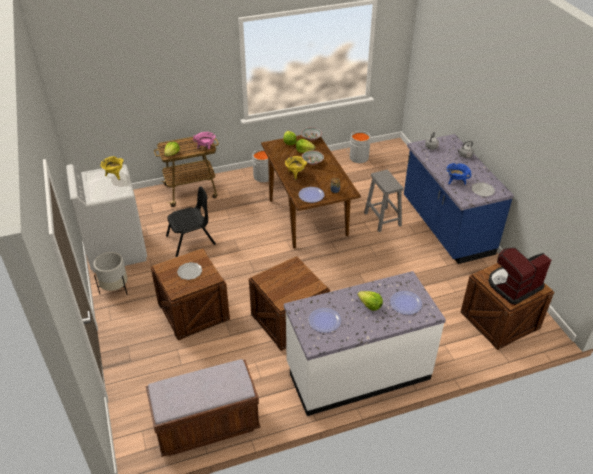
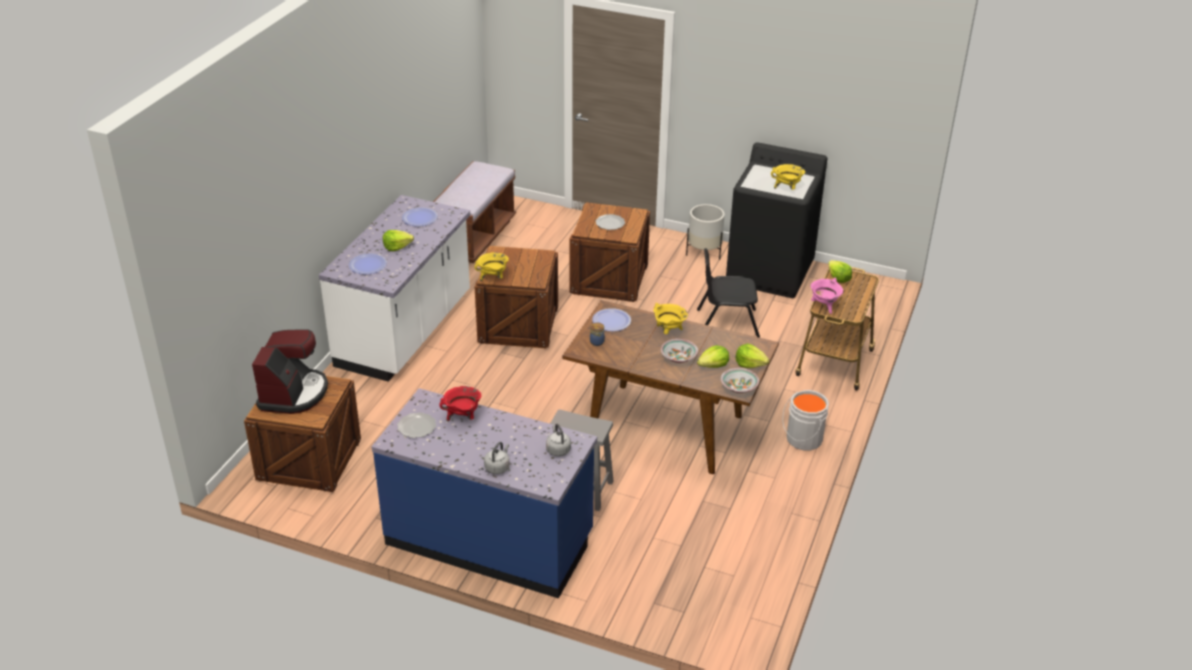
camera: 130 degrees right, 5 degrees down
white washing machine [66,164,147,273] -> black washing machine [726,142,828,298]
black chair [166,186,216,257] -> black chair turned 75 degrees clockwise [697,248,760,338]
grey bucket [346,131,371,163] -> none
blue cooking pot [447,163,471,185] -> red cooking pot [439,386,482,422]
none -> yellow cooking pot [474,252,509,281]

